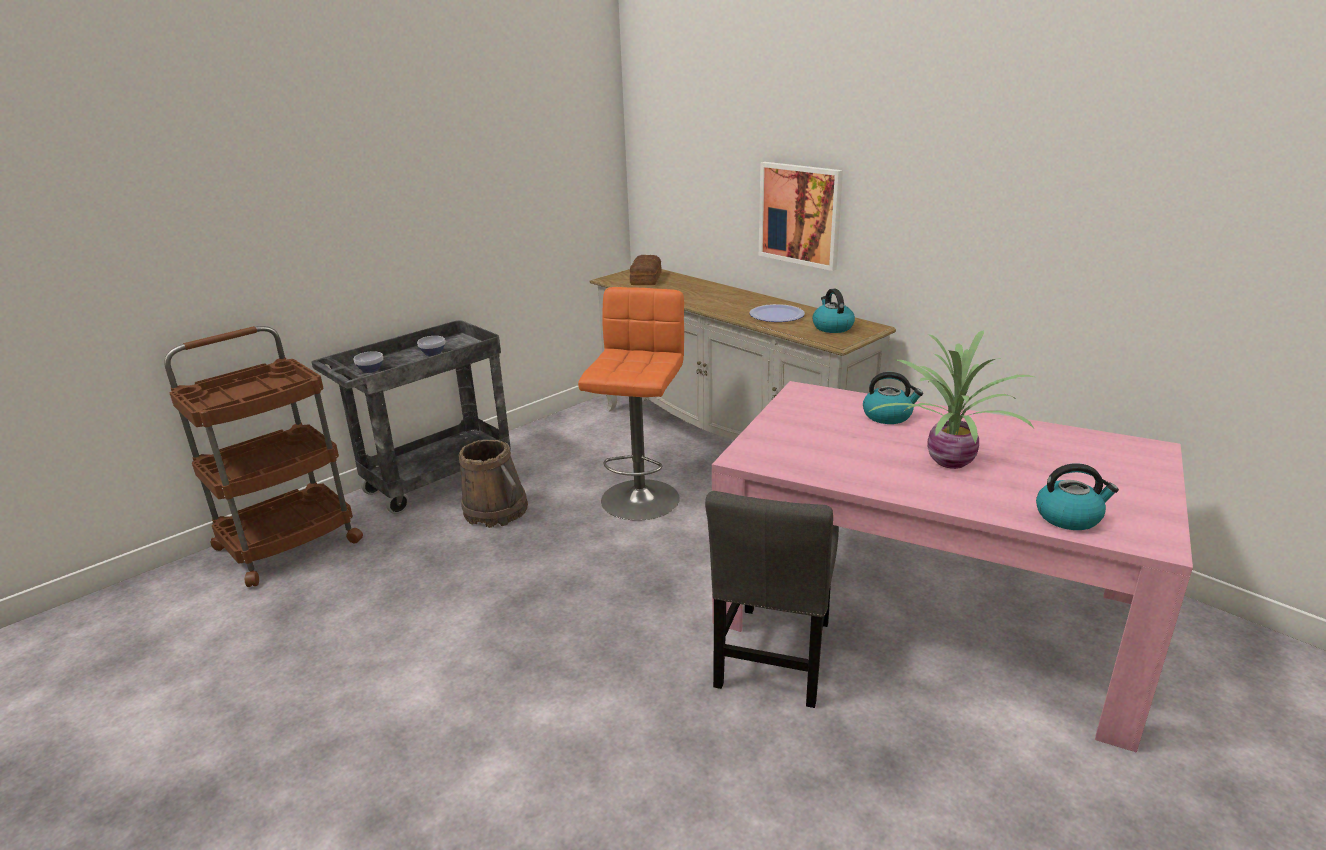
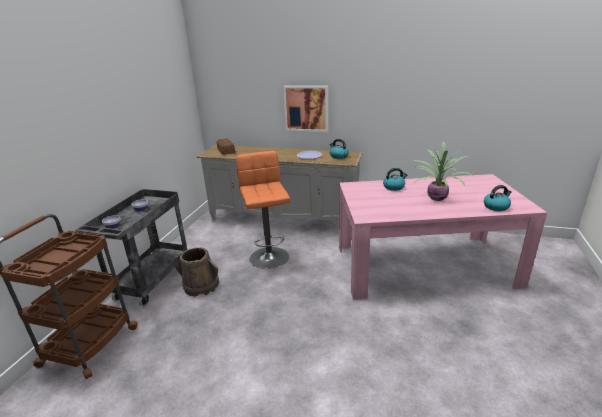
camera: 30 degrees left, 0 degrees up
grey chair [705,491,839,708] -> none

